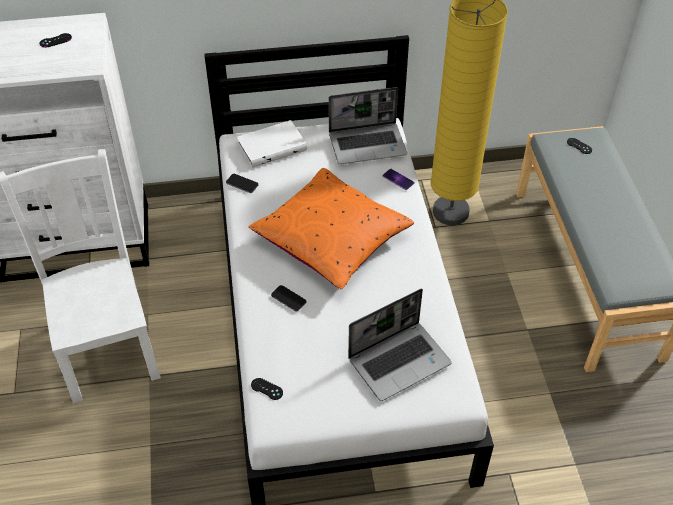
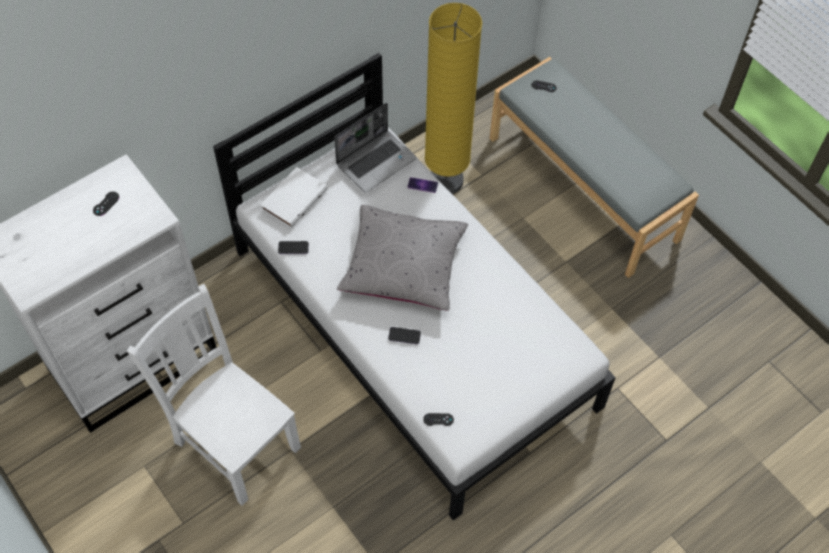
camera: 30 degrees left, 10 degrees up
orange pillow [248,168,414,289] -> grey pillow [337,205,468,311]
laptop [348,288,452,401] -> none

